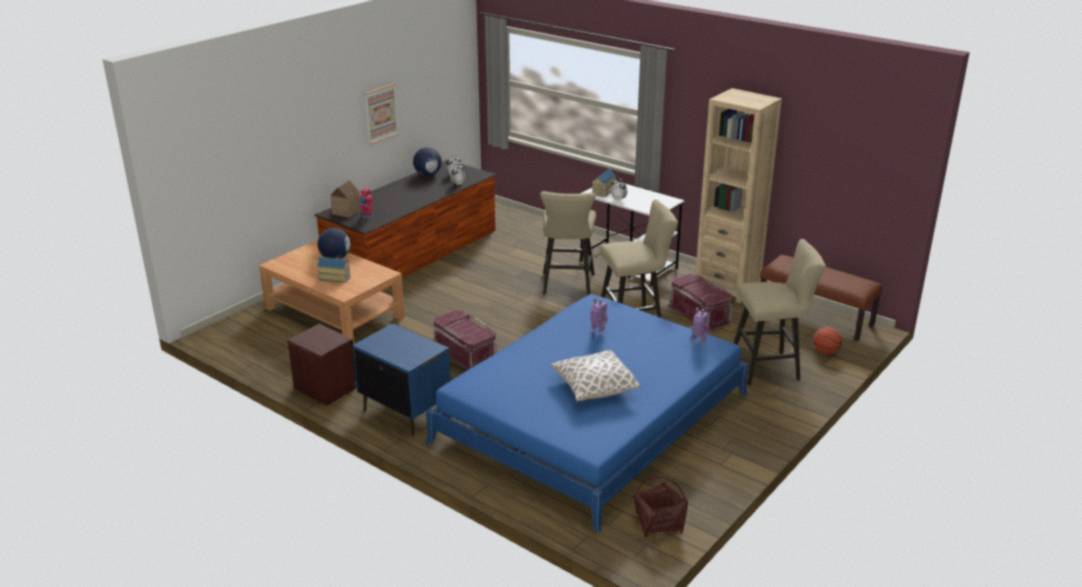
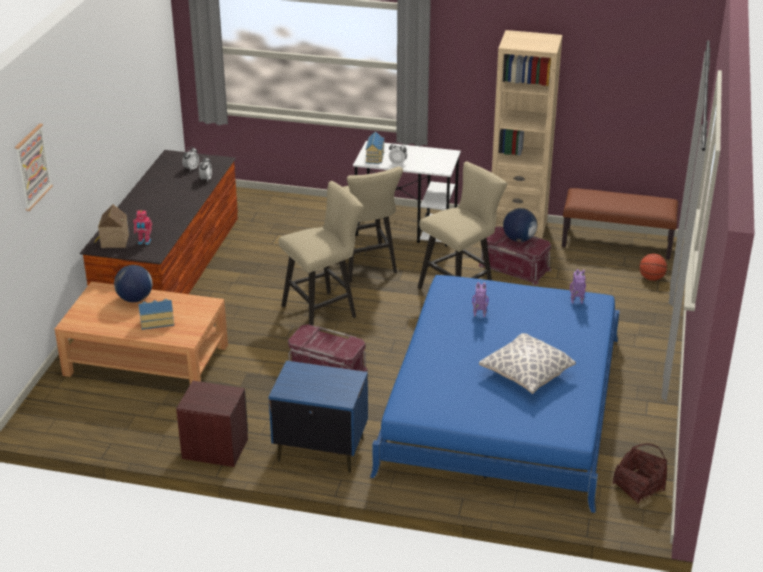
camera: 25 degrees left, 5 degrees up
picture [365,84,399,145] -> picture moved to [15,124,53,211]
globe [413,147,442,176] -> globe moved to [503,208,537,242]
beige stool [734,239,826,386] -> beige stool moved to [278,181,364,326]

